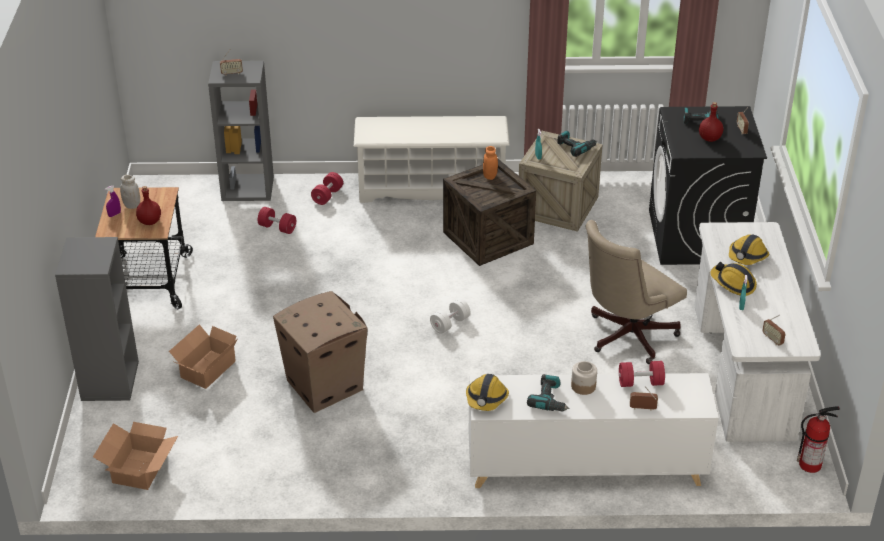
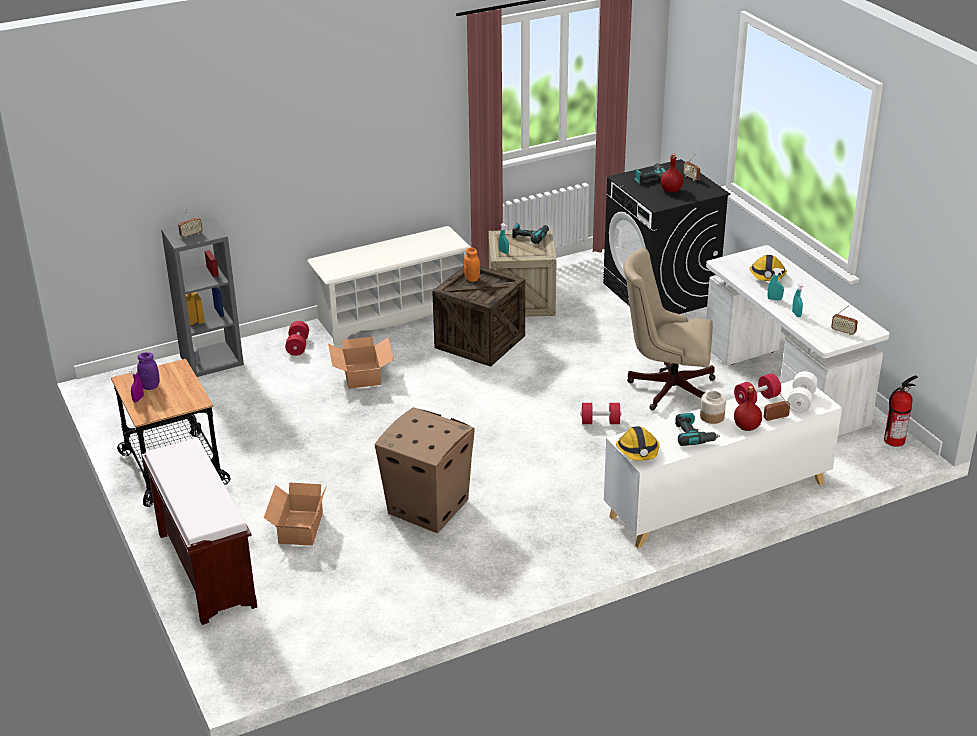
camera: 25 degrees left, 5 degrees down
grey bookcase [55,237,139,401] -> brown bench [142,438,257,625]
cardboard box [93,422,178,490] -> cardboard box moved to [328,337,394,389]
white jar [120,175,140,209] -> purple jar [137,352,160,390]
red bottle [136,186,161,225] -> red bottle moved to [734,386,762,431]
red dumbbell [258,207,296,234] -> red dumbbell moved to [581,403,621,424]
white dumbbell [430,298,471,334] -> white dumbbell moved to [787,371,818,413]
beige office chair [585,220,687,364] -> beige office chair turned 75 degrees clockwise [623,248,716,410]
hard hat [710,262,757,296] -> turquoise spray bottle [768,268,784,300]

